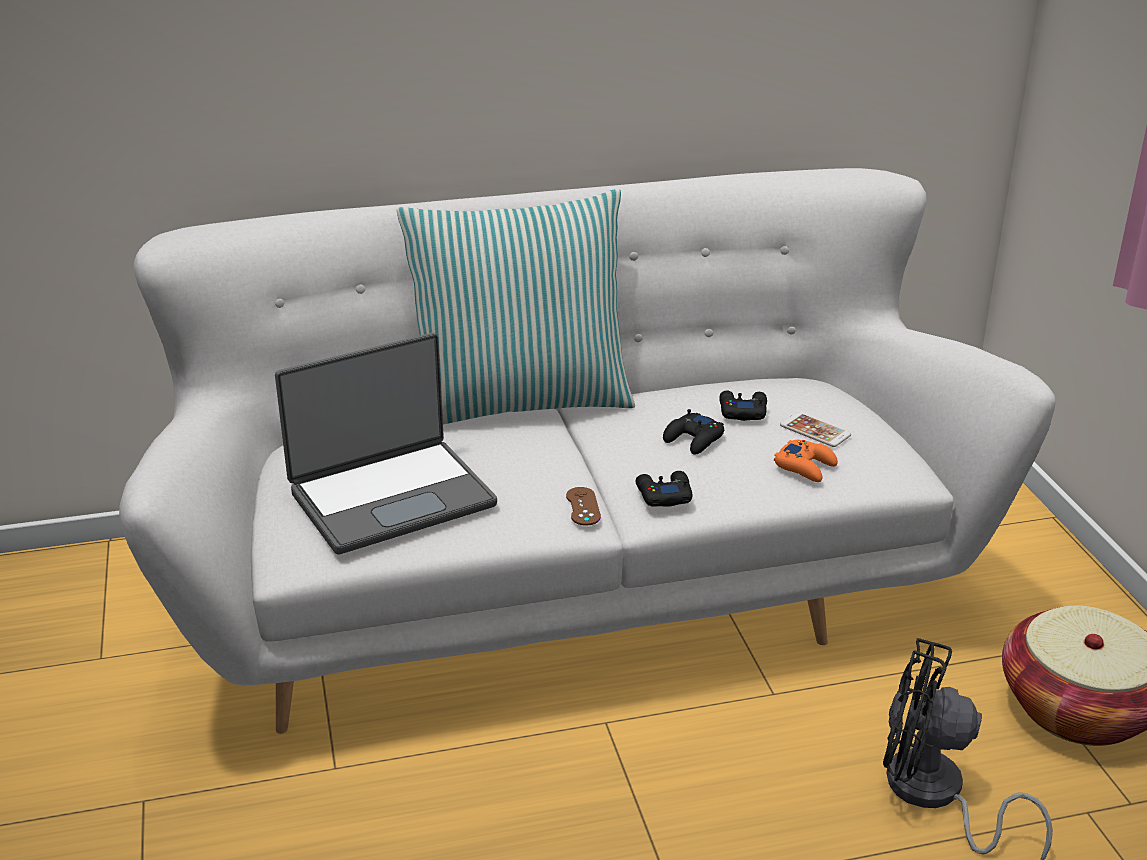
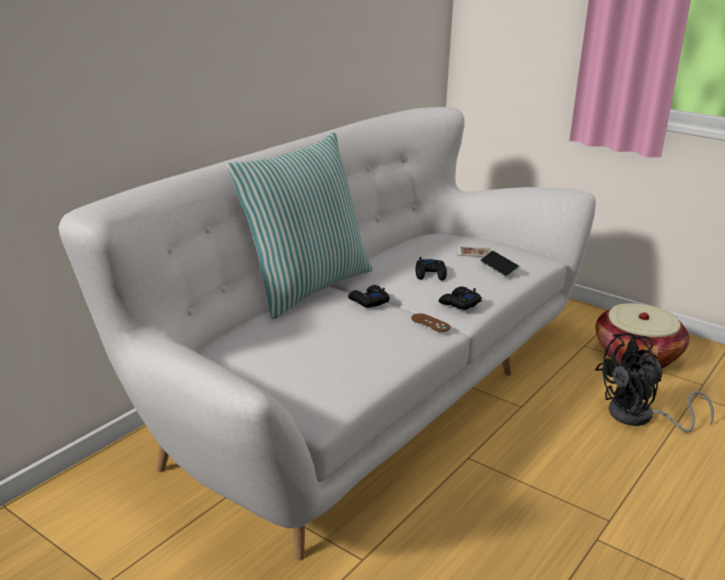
camera: 40 degrees left, 5 degrees down
laptop [275,333,497,555] -> none
black game controller [719,390,767,421] -> black game controller moved to [348,285,390,308]
orange game controller [774,440,838,482] -> phone [480,251,519,277]

